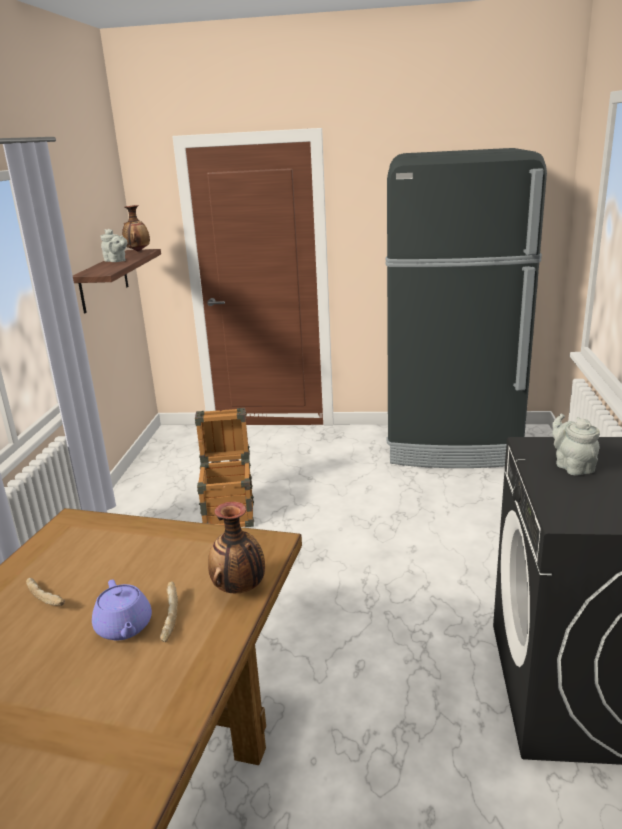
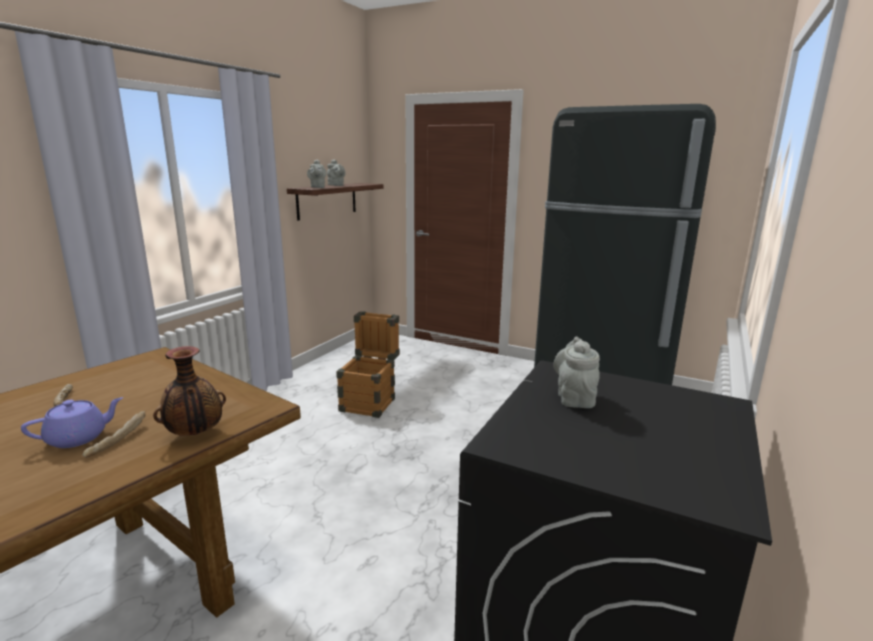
camera: 20 degrees right, 5 degrees down
purple teapot [92,579,152,640] -> purple teapot turned 120 degrees counterclockwise [21,397,123,448]
vase [122,205,150,251] -> none
none -> grey teapot [307,160,326,188]

